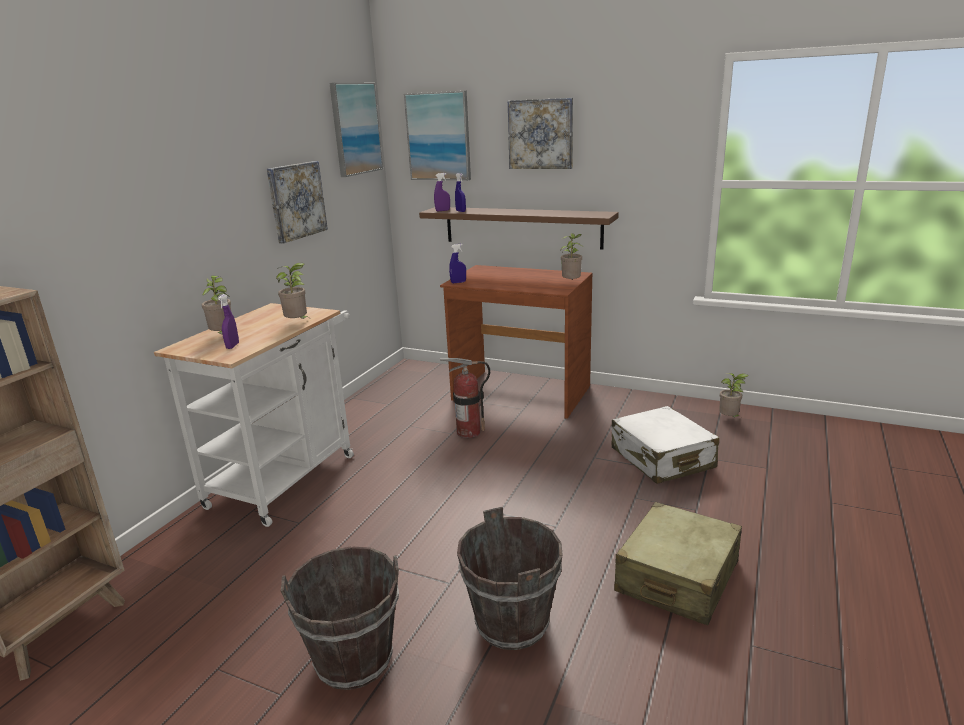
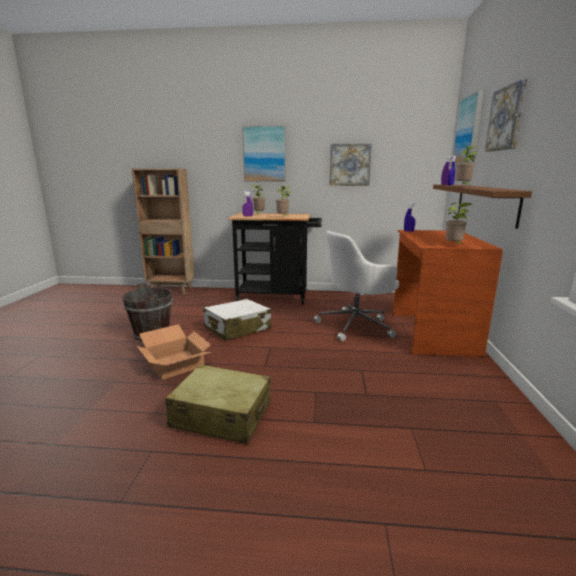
camera: 70 degrees right, 5 degrees down
white cart [154,303,354,527] -> black cart [228,213,322,304]
picture [329,83,383,177] -> picture moved to [242,125,286,182]
fire extinguisher [440,358,490,438] -> white office chair [314,231,399,341]
brown bucket [457,507,562,650] -> cardboard box [137,324,211,380]
white suitcase [612,406,719,484] -> white suitcase moved to [203,299,271,340]
potted plant [719,373,749,417] -> potted plant moved to [455,145,478,185]

